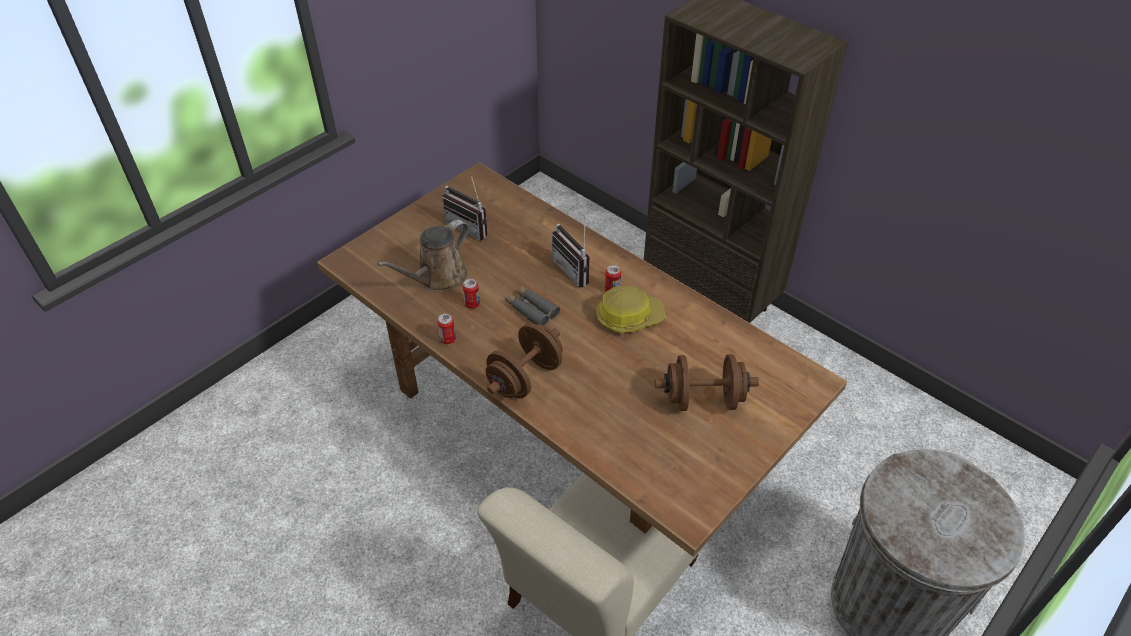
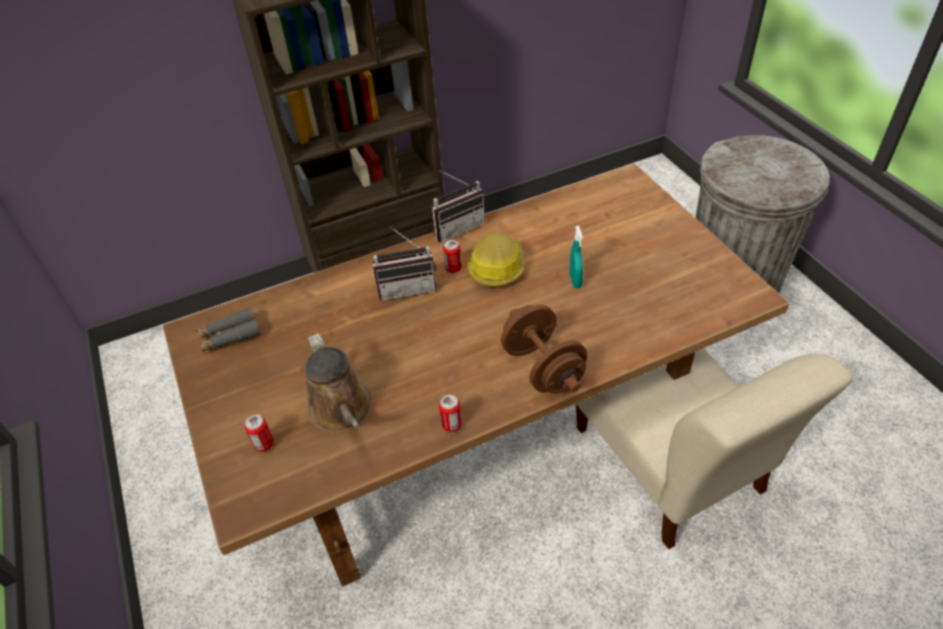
camera: 65 degrees left, 0 degrees up
radio [442,173,488,241] -> radio moved to [431,171,485,242]
can [462,279,480,309] -> can moved to [244,414,274,452]
grey binoculars [505,286,560,326] -> grey binoculars moved to [196,307,261,352]
brown dumbbell [655,354,759,411] -> none
none -> turquoise spray bottle [569,226,583,288]

